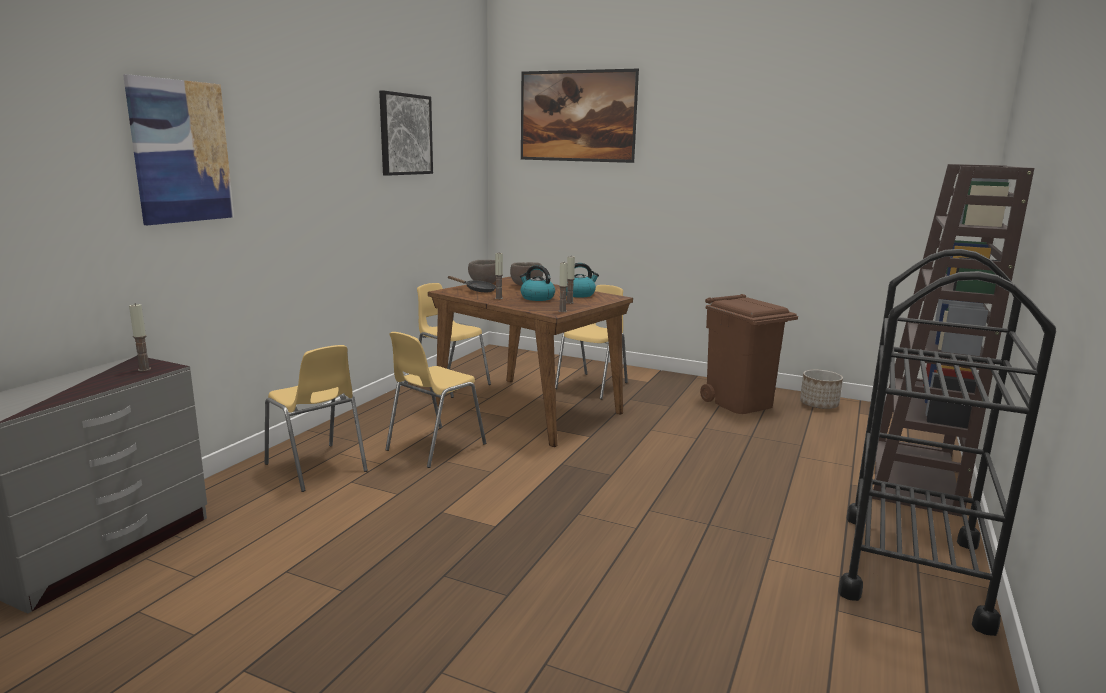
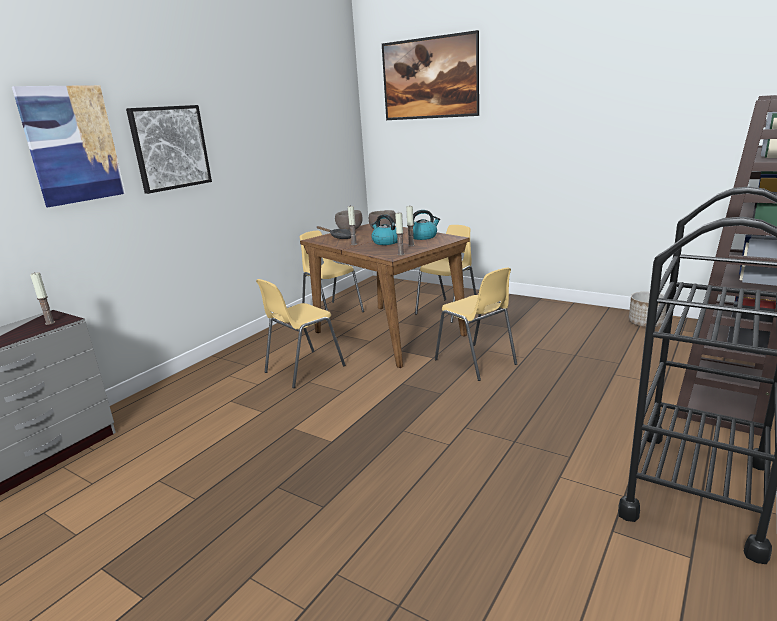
camera: 10 degrees right, 5 degrees up
yellow chair [265,345,368,492] -> yellow chair moved to [435,267,517,381]
picture [379,91,433,176] -> picture moved to [126,105,212,194]
brown trash can [700,294,798,414] -> none

